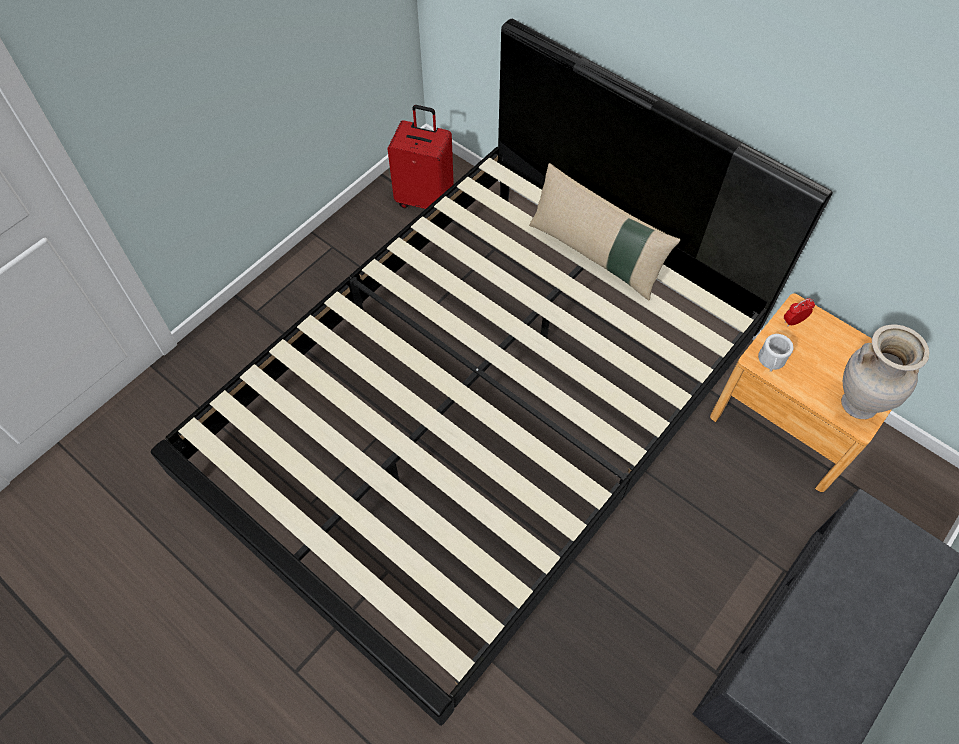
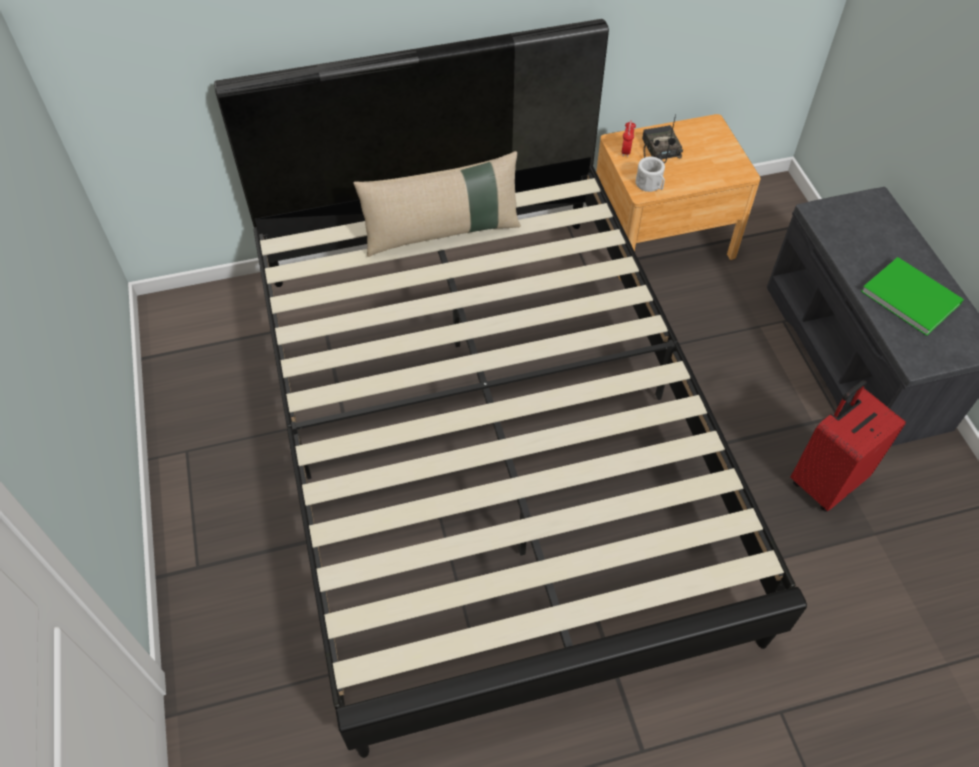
camera: 55 degrees left, 5 degrees down
red suitcase [387,105,454,209] -> red suitcase moved to [790,380,906,512]
beige vase [841,324,929,419] -> none
none -> radio [642,114,683,163]
none -> green book [861,257,964,336]

